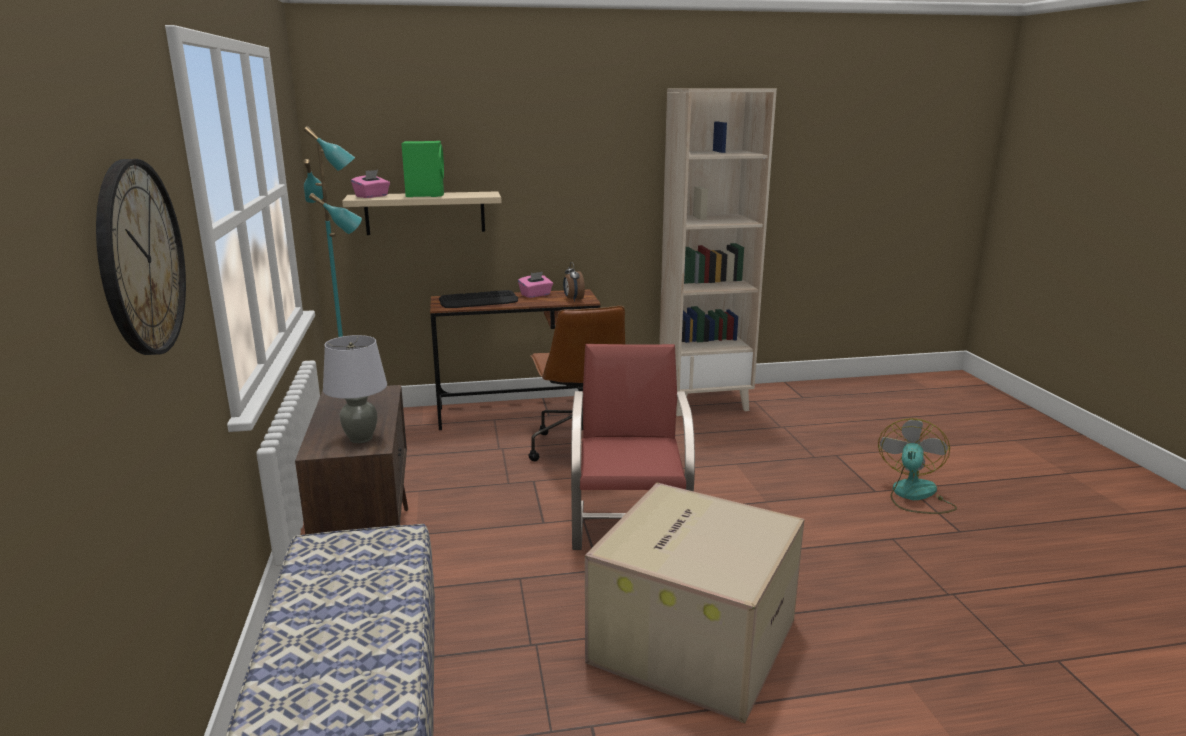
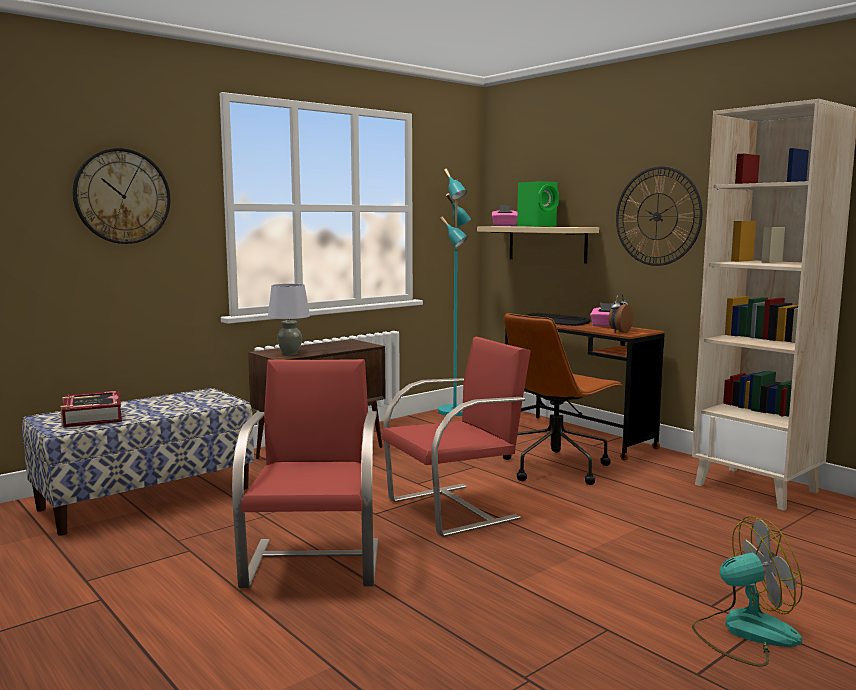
camera: 60 degrees right, 10 degrees down
cardboard box [585,483,805,723] -> red chair [232,359,378,588]
none -> book [60,391,122,427]
none -> wall clock [616,166,703,266]

